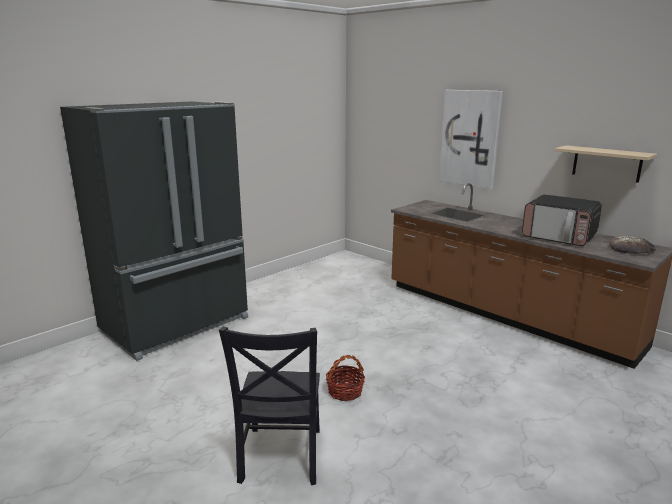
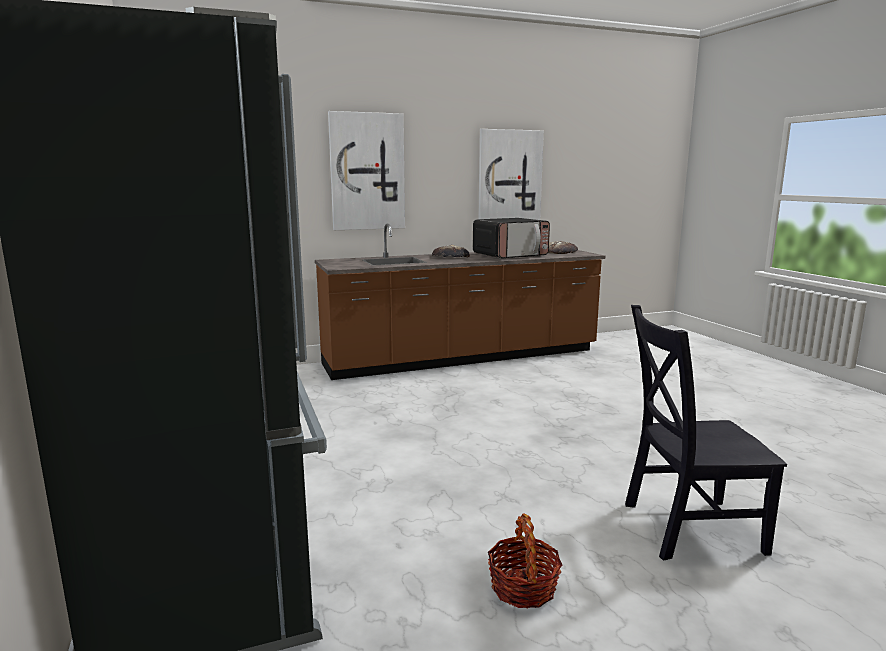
camera: 65 degrees left, 5 degrees down
black chair [219,327,320,485] -> black chair turned 150 degrees clockwise [625,305,787,561]
basket [326,355,365,401] -> basket moved to [488,513,563,608]
beige shelf [554,145,657,183] -> picture [478,129,544,220]
none -> bread [432,245,470,258]

